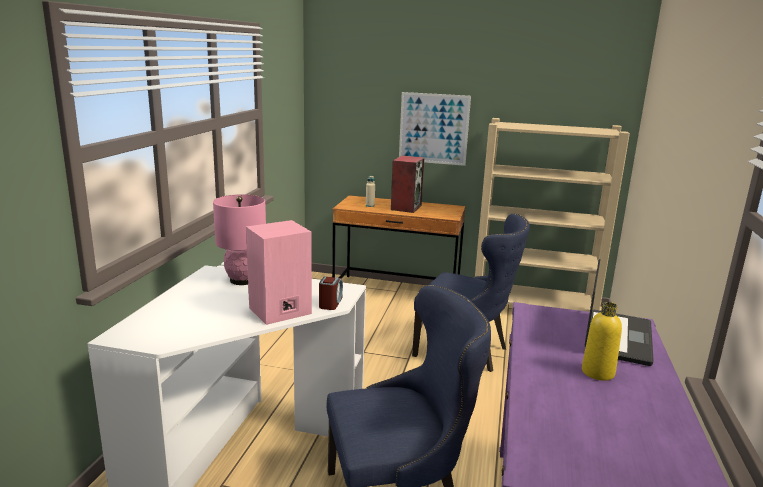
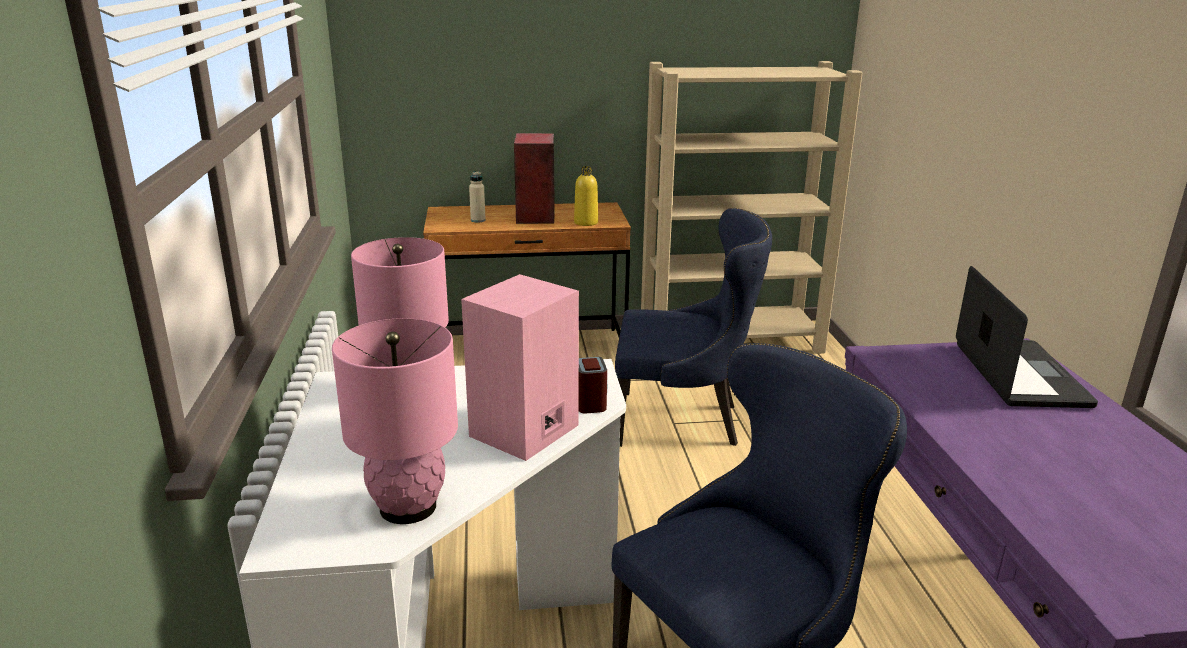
camera: 20 degrees left, 5 degrees up
picture [399,92,471,166] -> none
yellow bottle [582,302,622,381] -> yellow bottle moved to [574,166,598,226]
none -> pink table lamp [332,318,458,524]

